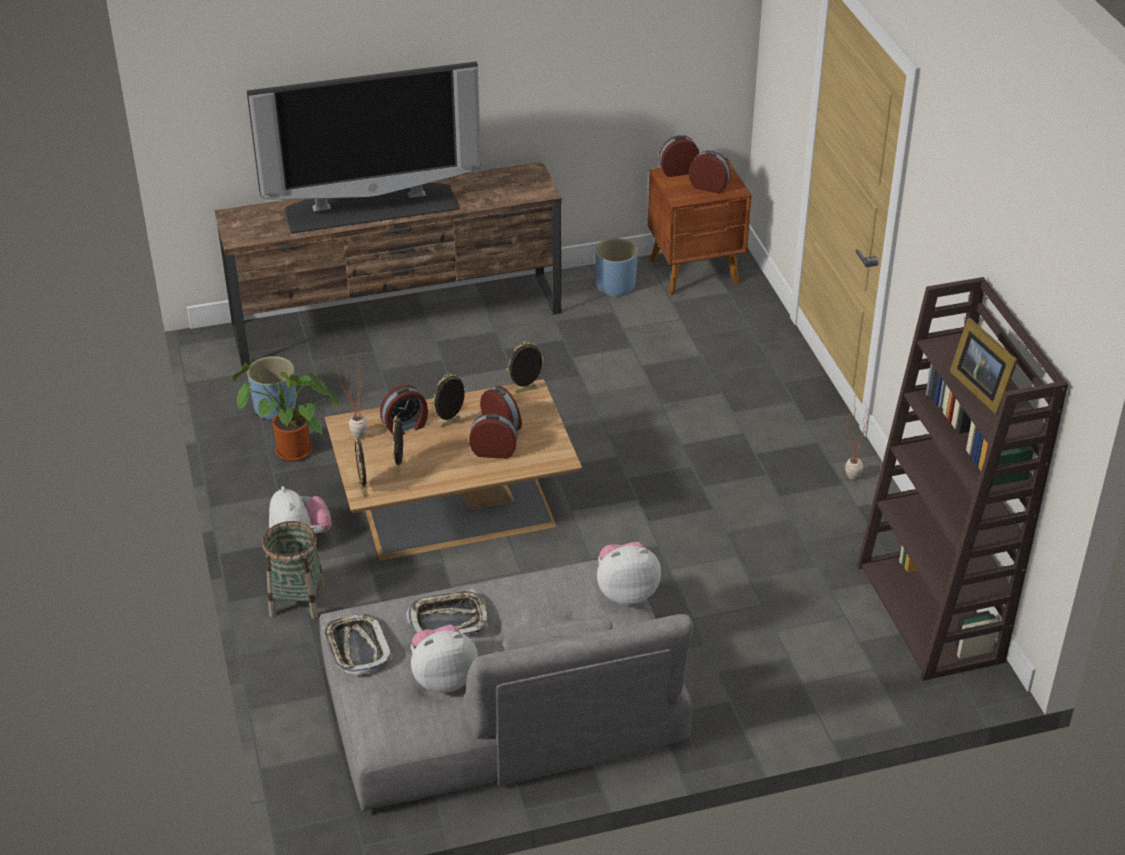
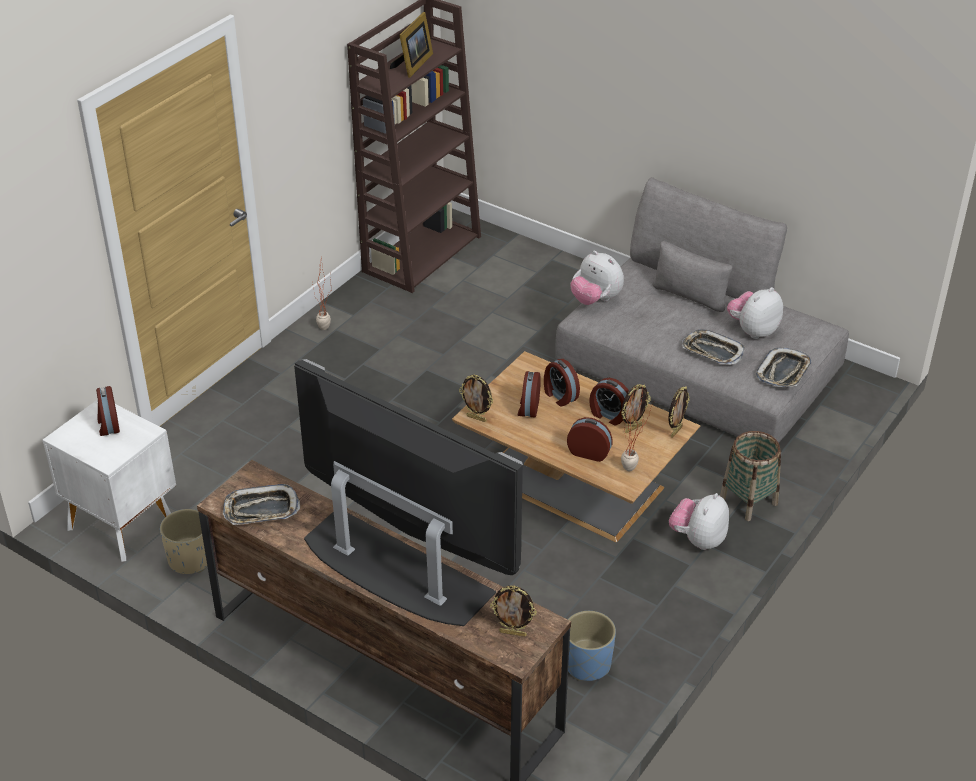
camera: 130 degrees left, 0 degrees up
potted plant [232,358,339,461] -> none
plush toy [411,625,478,693] -> plush toy turned 105 degrees clockwise [727,287,783,339]
picture frame [431,374,466,428] -> picture frame moved to [490,586,537,637]
blue planter [595,238,638,297] -> beige planter [160,509,207,574]
brown nightstand [648,158,752,295] -> white nightstand [42,399,176,562]
alarm clock [658,135,699,177] -> alarm clock moved to [589,378,629,425]
none -> tray [223,484,300,525]

